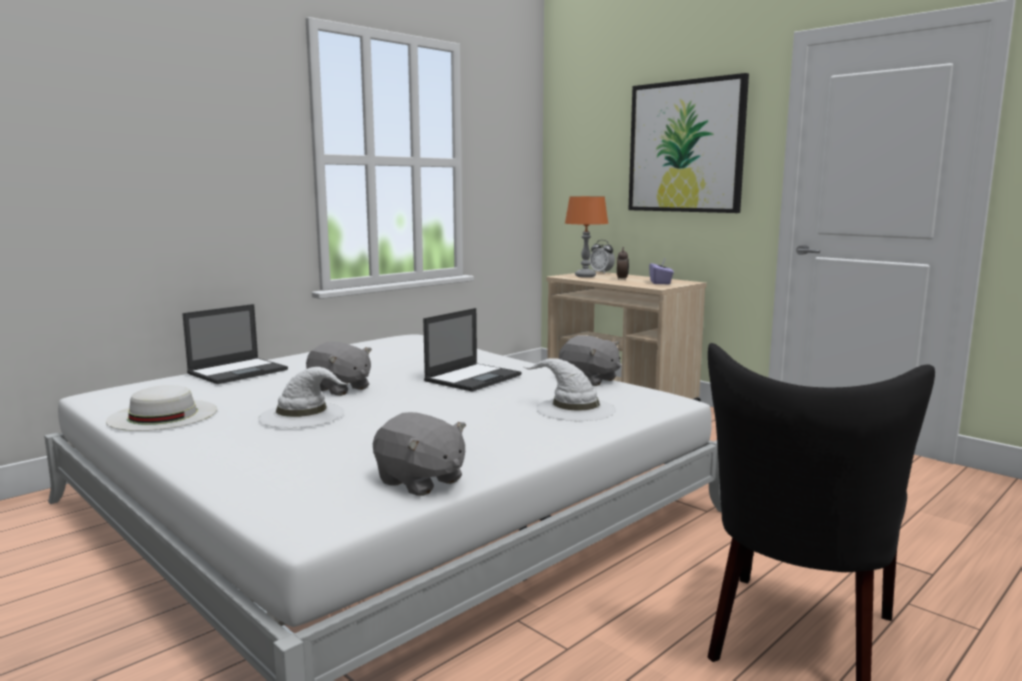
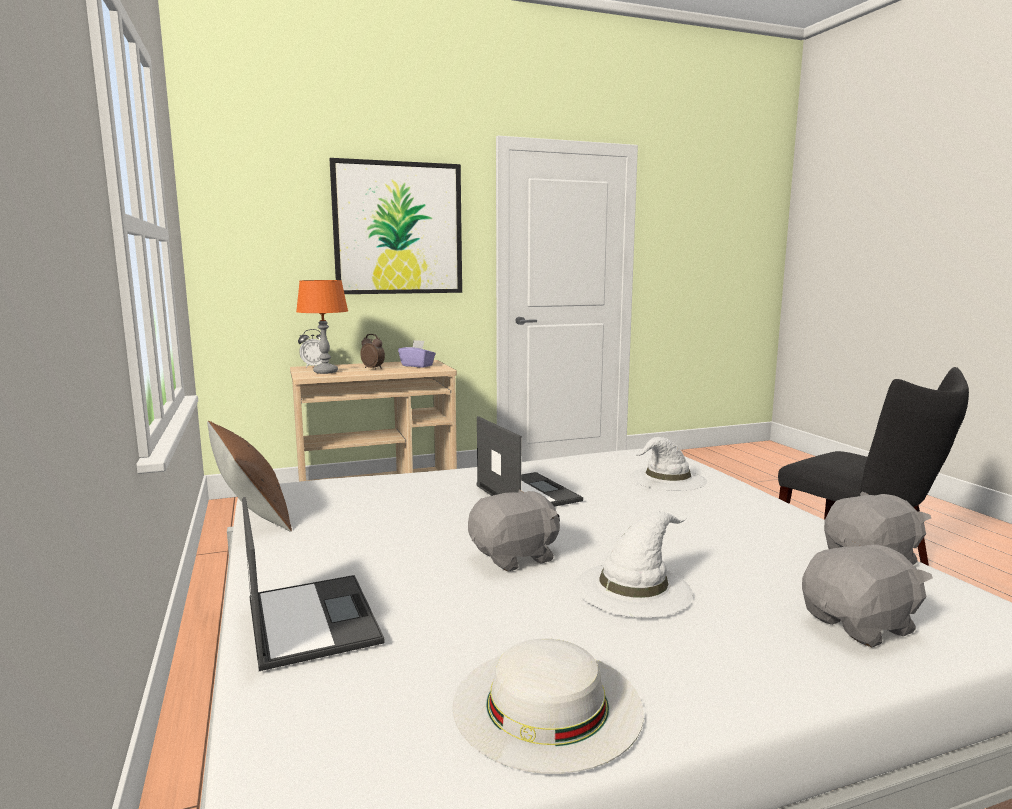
camera: 65 degrees left, 0 degrees up
grey plush toy [559,335,621,386] -> grey plush toy moved to [802,540,933,647]
none -> brown pillow [207,421,292,532]

